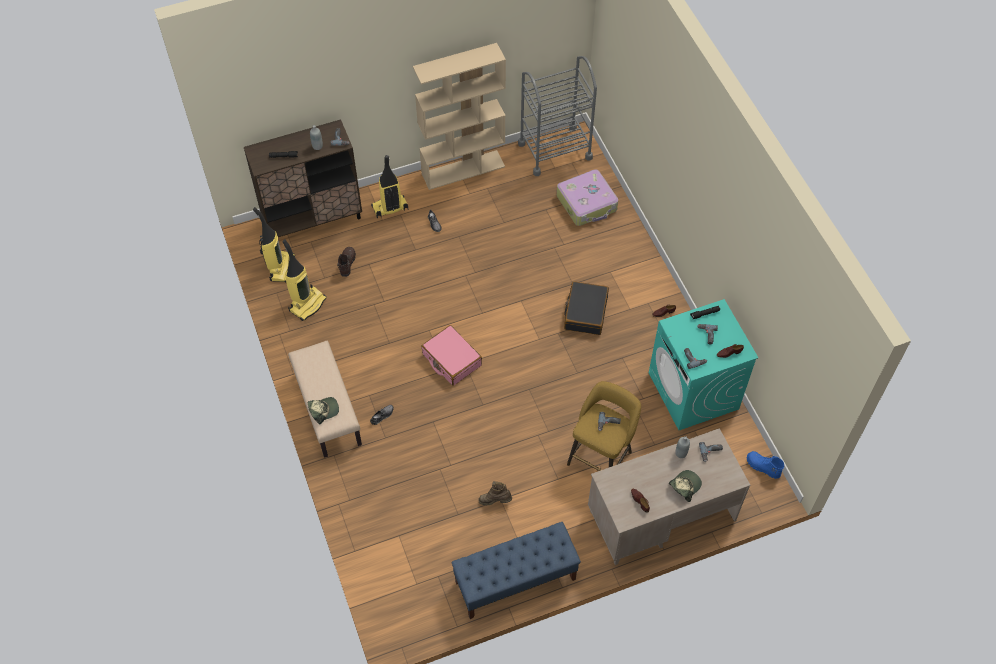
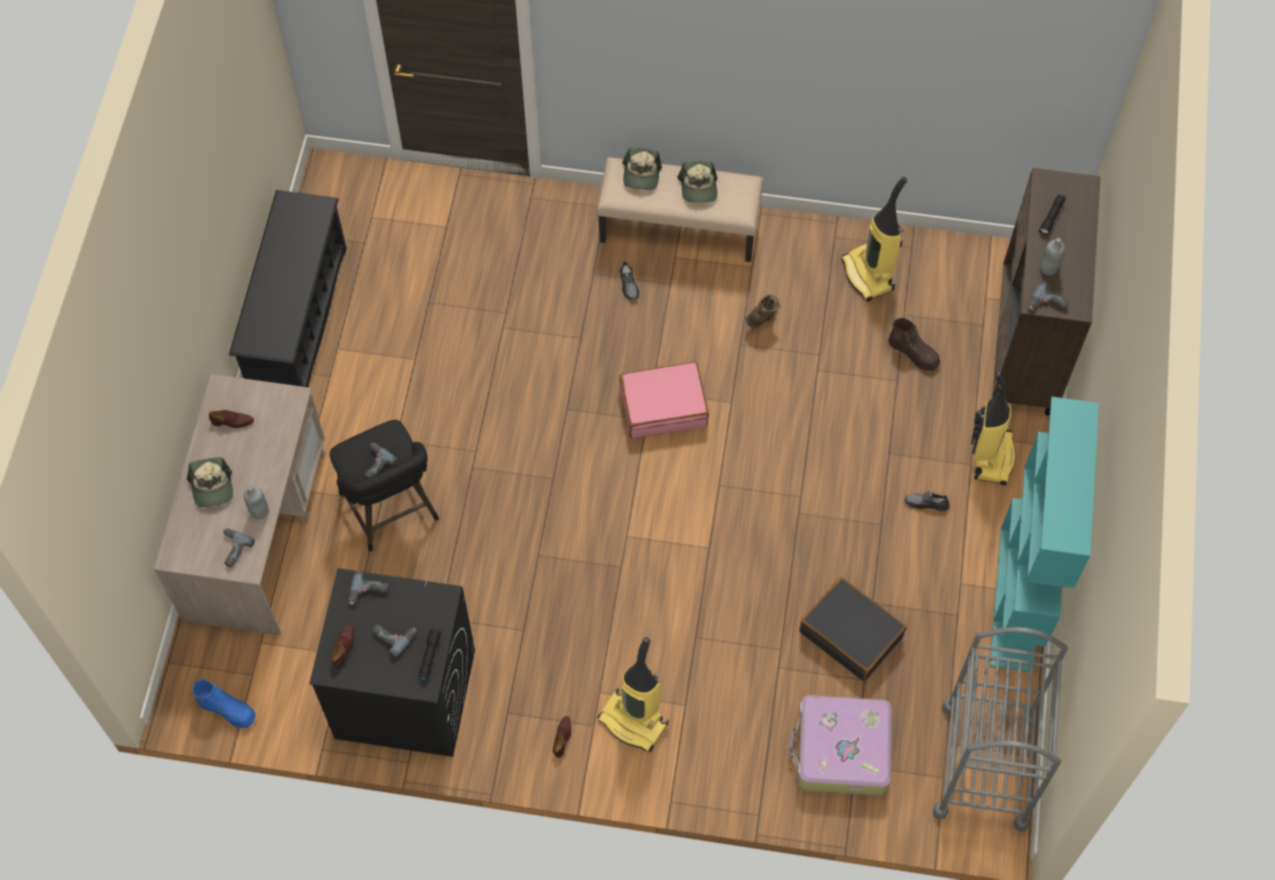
camera: 120 degrees right, 5 degrees up
vacuum cleaner [253,207,295,283] -> vacuum cleaner moved to [597,637,668,752]
beige bookcase [413,43,506,190] -> turquoise bookcase [990,397,1099,672]
blue bench [452,522,581,619] -> black shoe rack [229,190,347,387]
brown boot [478,481,512,505] -> brown boot moved to [745,294,781,328]
black suitcase [564,281,609,335] -> black suitcase moved to [799,577,907,681]
yellow stool [567,381,641,471] -> black stool [330,420,439,552]
turquoise washing machine [649,299,758,430] -> black washing machine [309,568,475,757]
blue boot [747,451,784,479] -> blue boot turned 45 degrees clockwise [192,679,256,728]
none -> cap [677,161,717,202]

